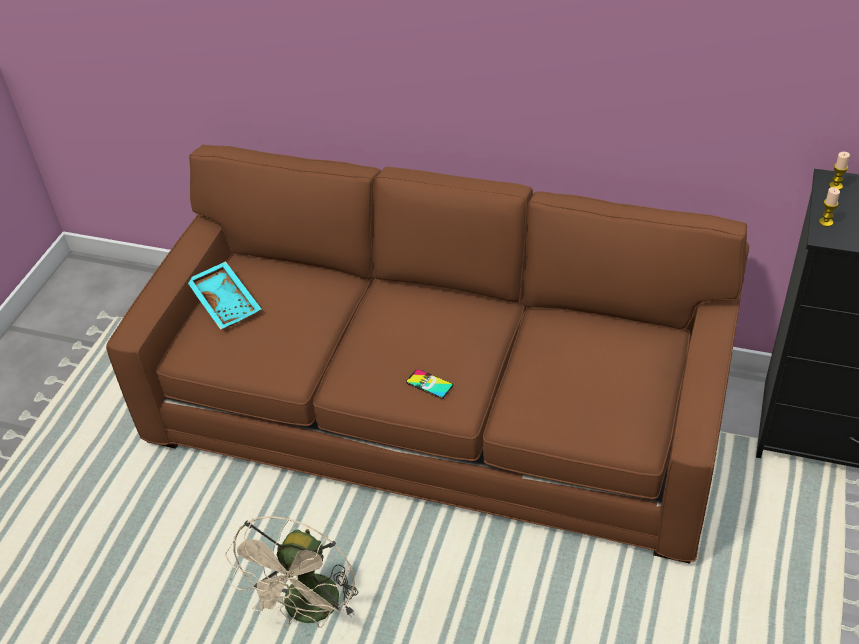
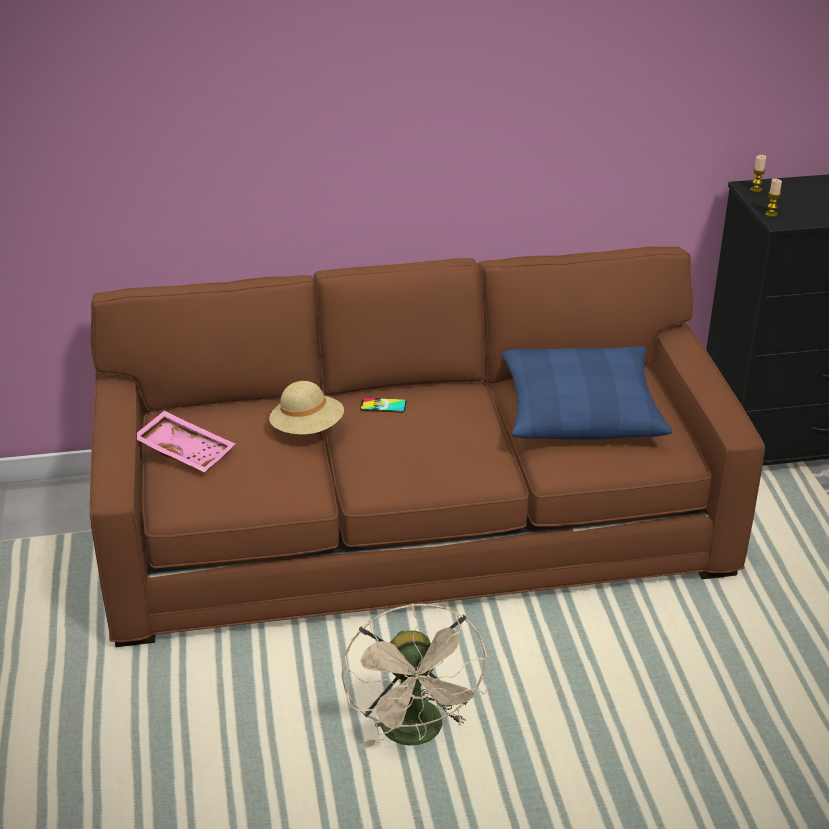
camera: 30 degrees left, 10 degrees down
turquoise tray [188,261,261,330] -> pink tray [137,411,235,472]
phone [406,369,453,399] -> phone moved to [360,397,407,413]
none -> beige hat [269,381,344,435]
none -> blue pillow [502,346,672,440]

